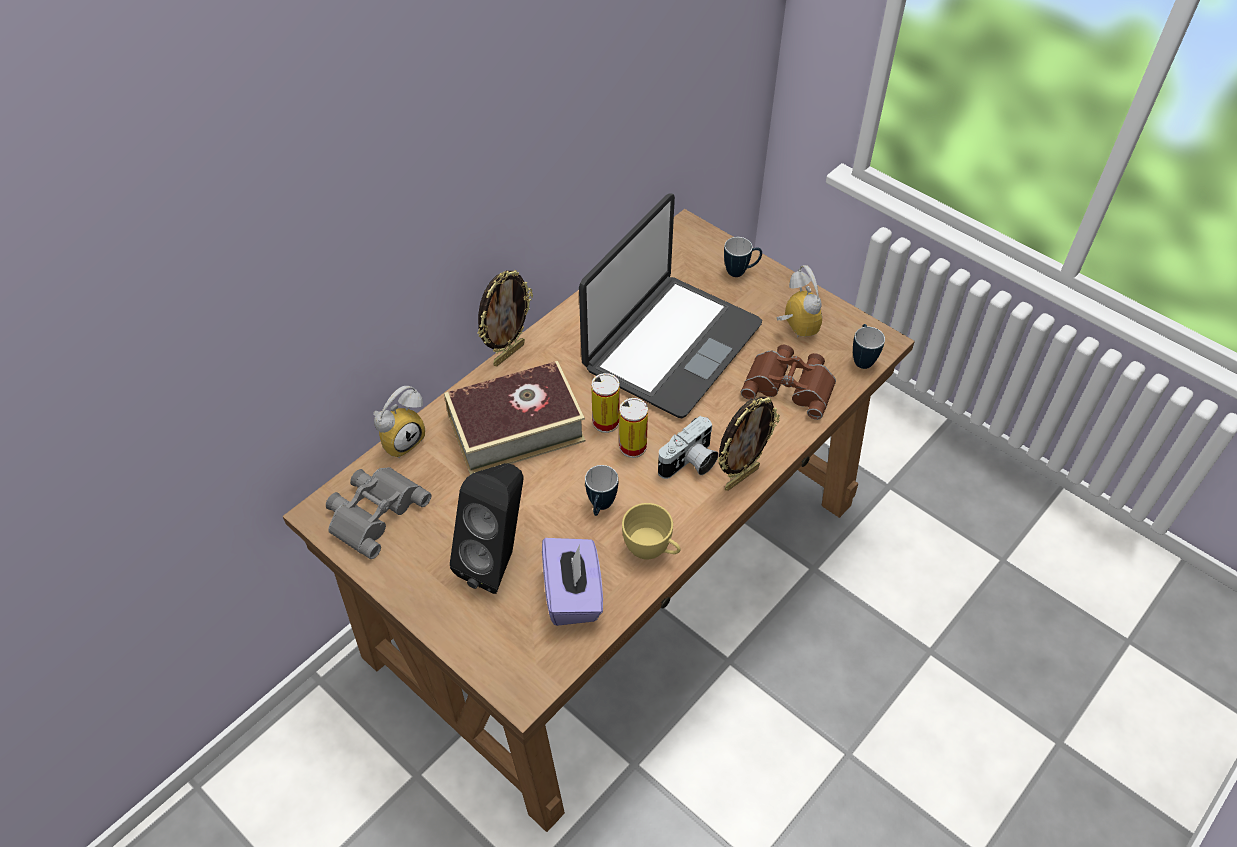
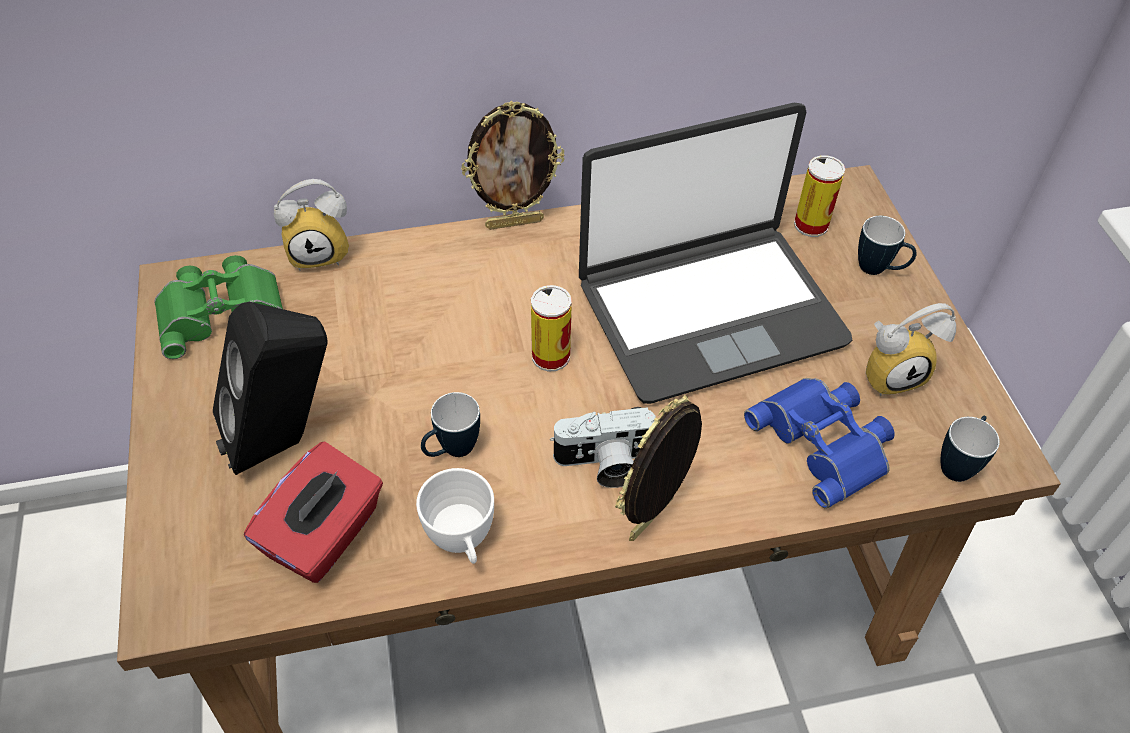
camera: 35 degrees right, 0 degrees up
grey binoculars [326,467,431,559] -> green binoculars [155,255,283,359]
book [444,361,586,475] -> none
purple tissue box [542,538,603,626] -> red tissue box [244,441,383,583]
can [619,398,648,458] -> can moved to [794,155,845,237]
yellow cup [622,503,681,560] -> white cup [416,468,494,564]
picture frame [718,396,780,491] -> picture frame turned 135 degrees clockwise [615,395,702,541]
brown binoculars [741,345,836,420] -> blue binoculars [744,378,894,508]
alarm clock [777,265,822,337] -> alarm clock turned 60 degrees clockwise [866,303,956,396]

